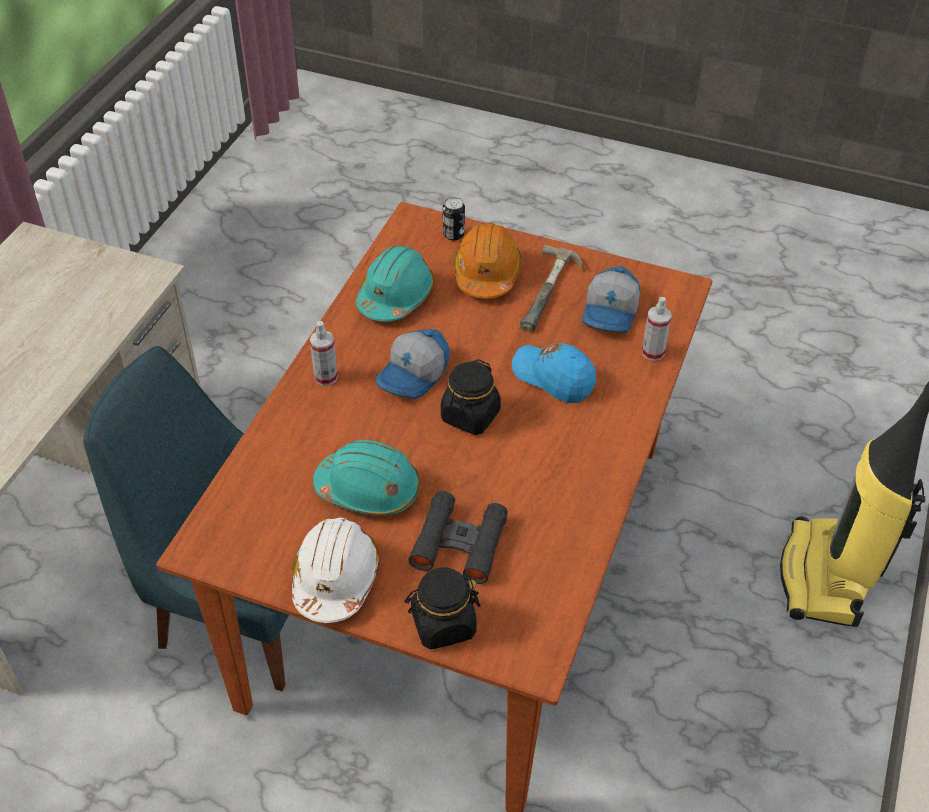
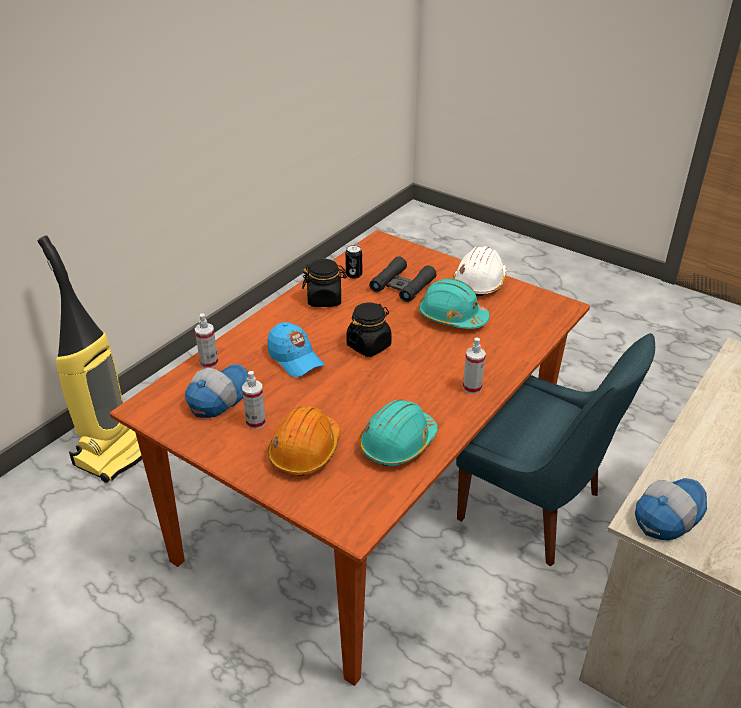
camera: 165 degrees left, 10 degrees down
cap [376,329,450,399] -> cap moved to [635,478,707,540]
black jar [405,568,480,649] -> black jar moved to [302,259,347,307]
can [443,197,465,240] -> can moved to [345,245,362,279]
hammer [520,244,583,332] -> spray bottle [242,371,266,429]

